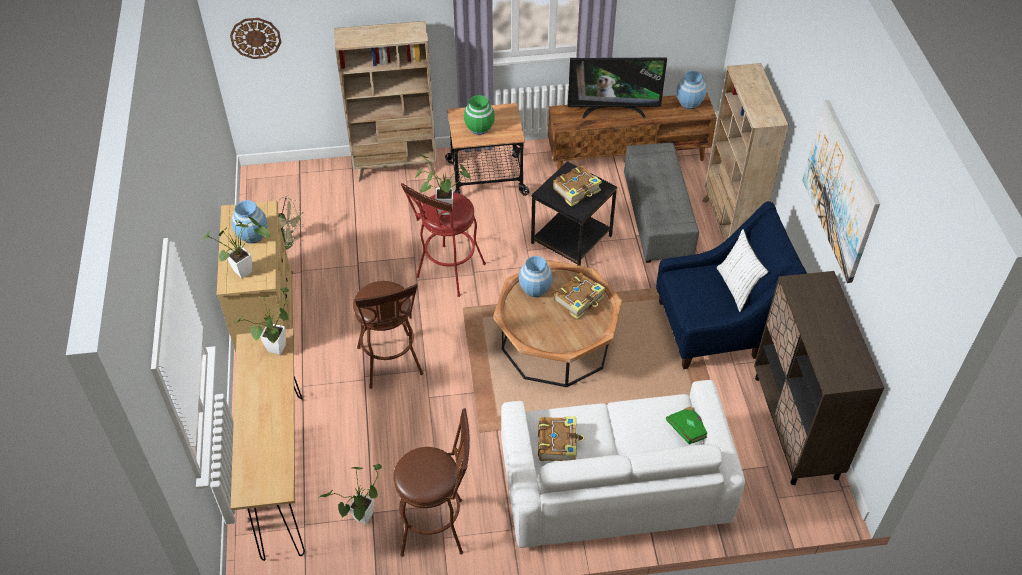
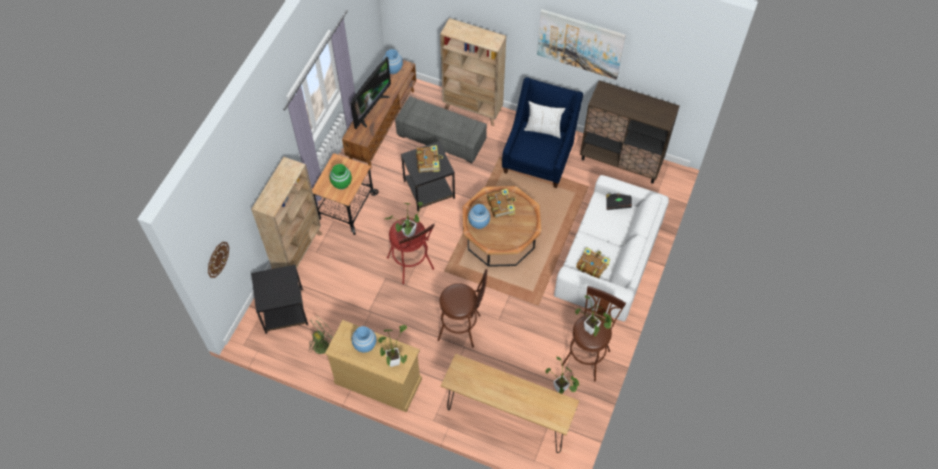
camera: 60 degrees left, 10 degrees up
potted plant [229,287,289,355] -> potted plant moved to [575,296,612,337]
green book [666,406,707,445] -> black book [606,193,632,210]
none -> black side table [251,265,308,334]

